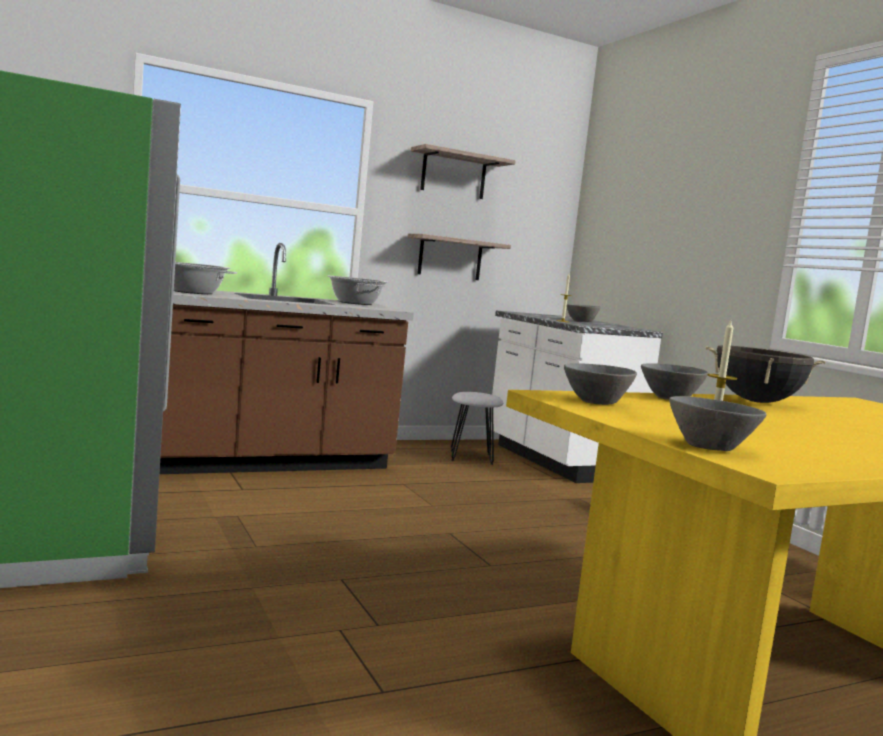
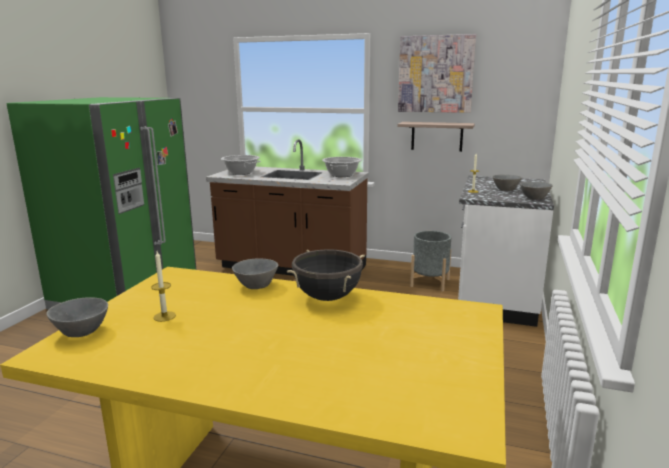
camera: 45 degrees right, 10 degrees up
shelf [411,144,515,199] -> picture [398,34,476,113]
white stool [451,392,503,465] -> grey planter [410,231,451,292]
grey bowl [564,363,637,405] -> grey bowl moved to [520,182,553,200]

